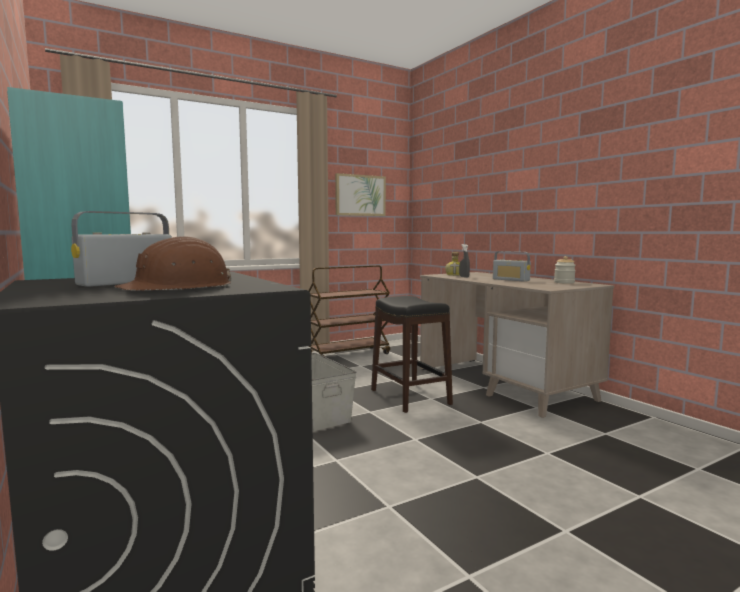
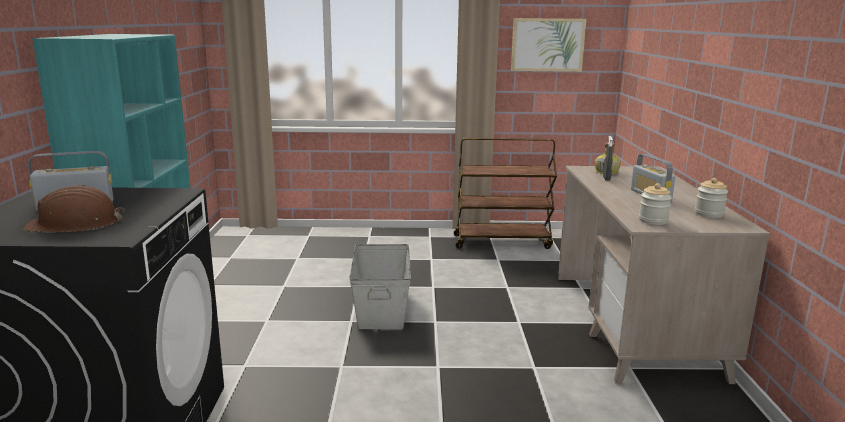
camera: 30 degrees right, 10 degrees up
black stool [371,296,453,413] -> none
none -> jar [639,183,672,225]

